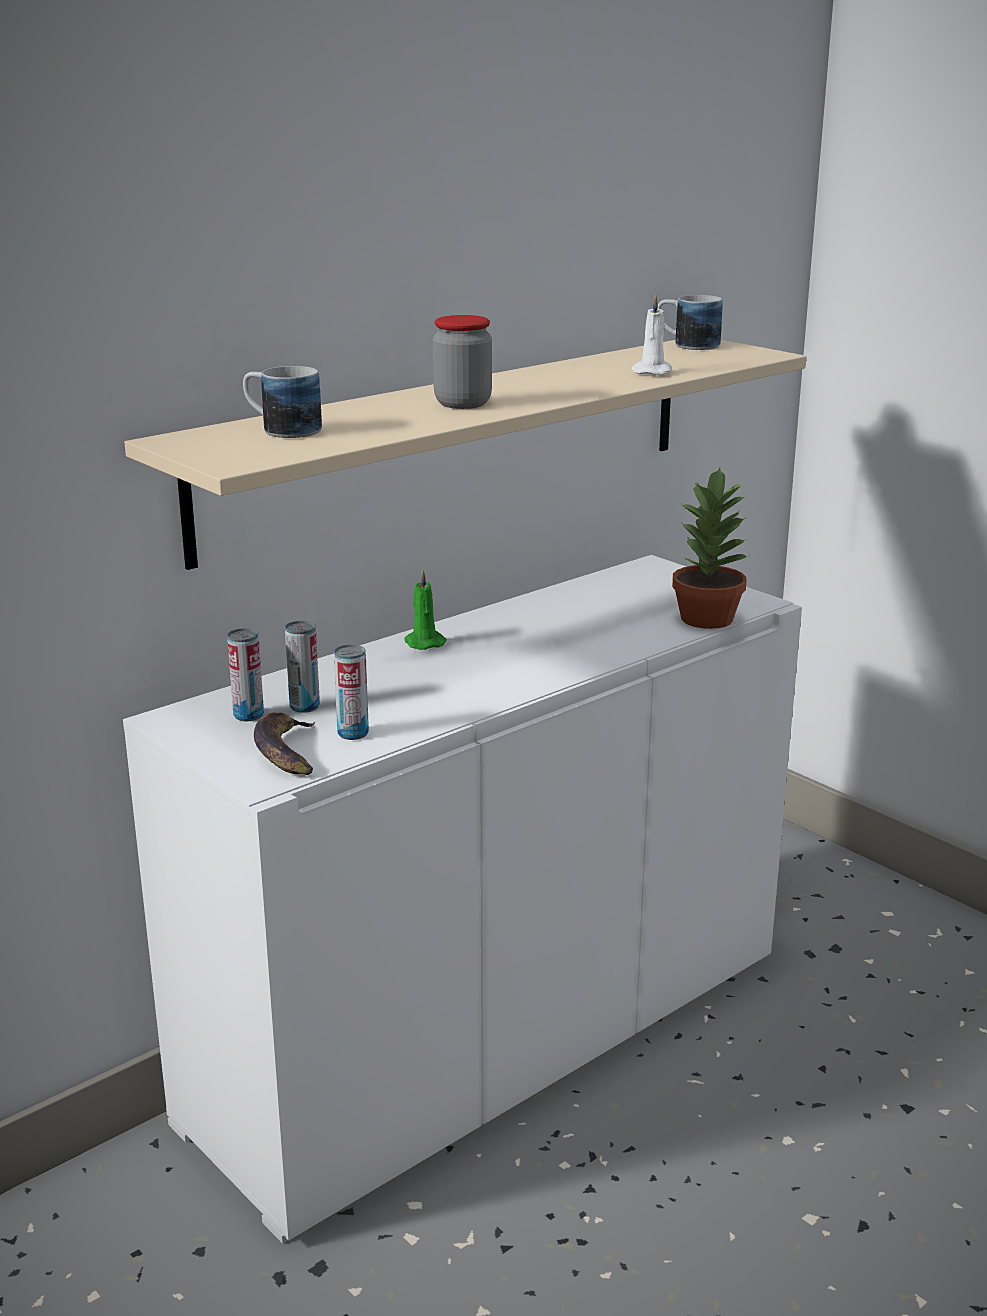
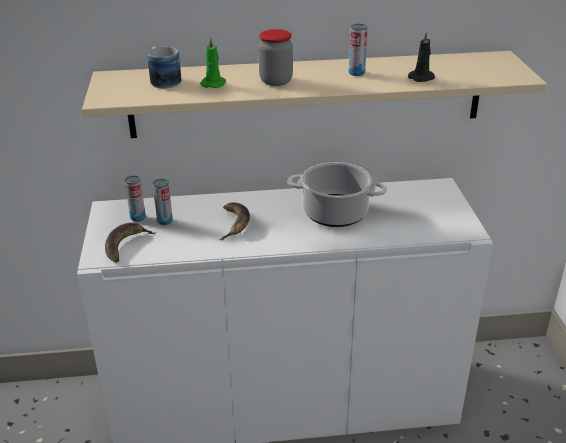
camera: 35 degrees right, 10 degrees up
can [334,644,369,740] -> can moved to [349,24,368,76]
green candle [404,570,446,650] -> green candle moved to [200,36,226,88]
white candle [631,295,672,375] -> black candle [408,31,435,82]
mug [658,295,723,350] -> none
potted plant [672,468,751,629] -> none
none -> banana [220,202,250,240]
none -> cooking pot [287,162,387,227]

